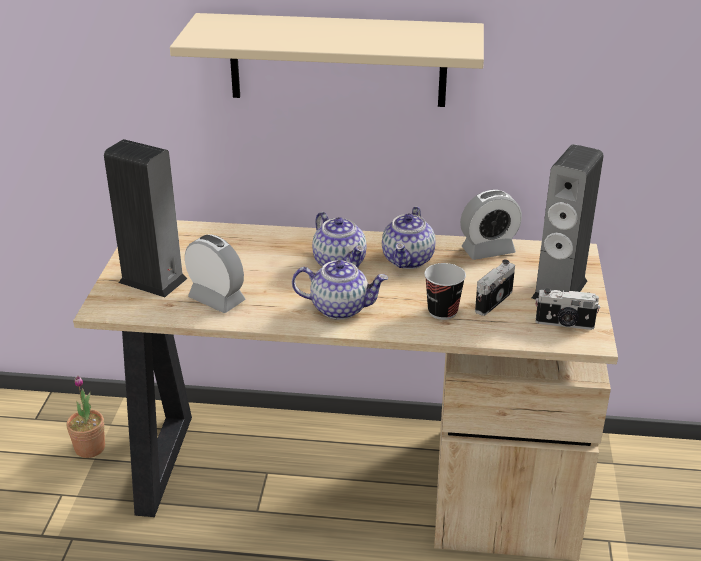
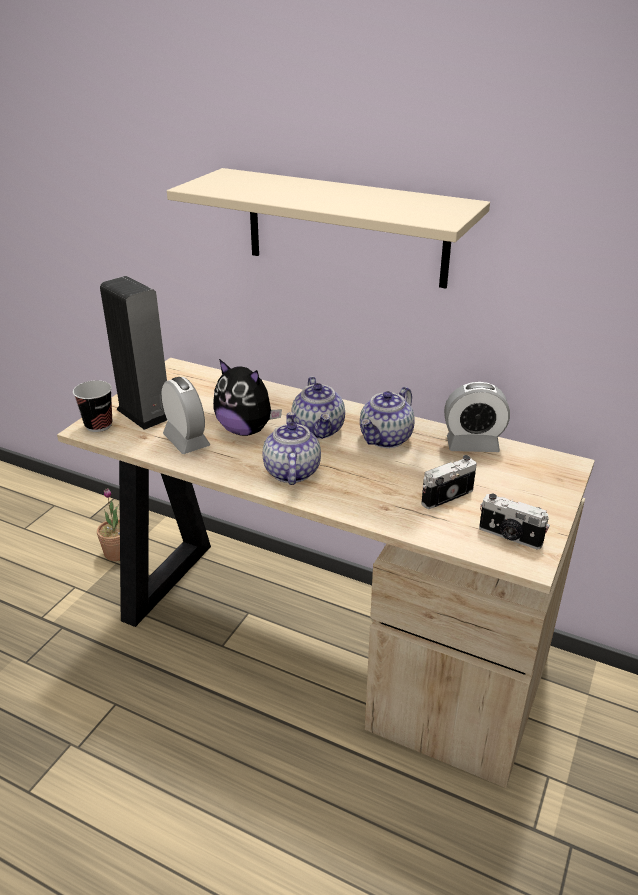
camera: 20 degrees right, 0 degrees up
teapot [292,260,388,320] -> teapot turned 120 degrees counterclockwise [263,412,321,485]
cup [424,263,466,320] -> cup moved to [73,380,112,432]
speaker [532,144,604,300] -> none
none -> plush toy [213,359,282,436]

